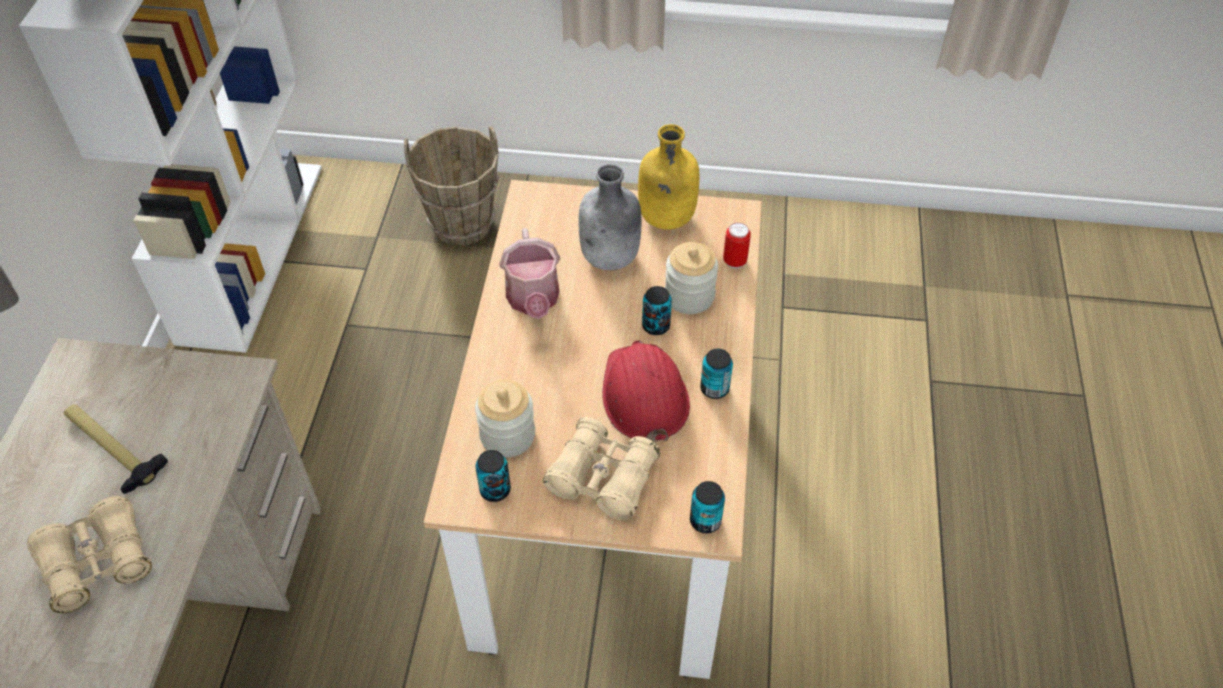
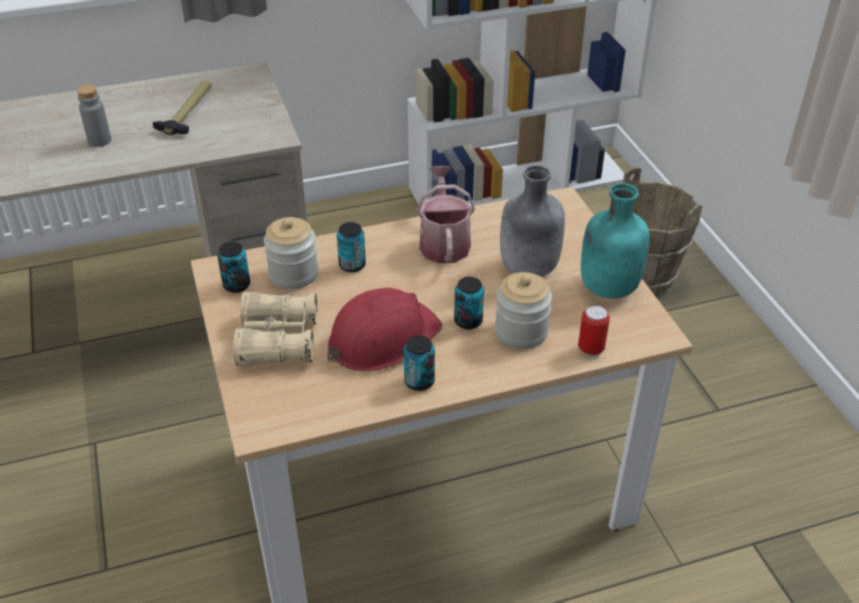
camera: 65 degrees right, 10 degrees down
beige binoculars [27,496,152,613] -> grey bottle [77,84,111,147]
watering can [499,228,561,319] -> watering can turned 120 degrees clockwise [416,166,475,263]
yellow bottle [638,124,699,230] -> turquoise bottle [581,183,650,299]
can [690,481,725,533] -> can moved to [337,222,366,272]

